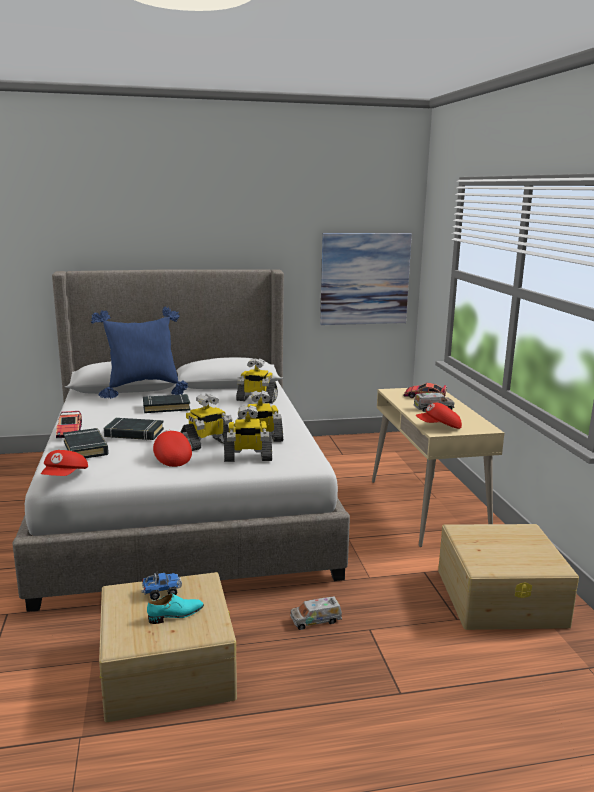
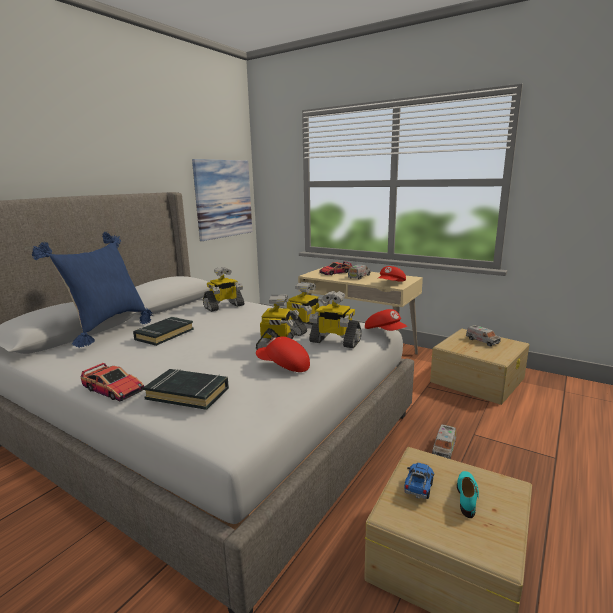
camera: 45 degrees left, 0 degrees up
red cap [41,450,88,476] -> red cap moved to [365,309,407,331]
black book [104,418,164,440] -> none
toy robot [224,405,272,462] -> toy robot turned 75 degrees clockwise [309,291,362,348]
none -> toy truck [466,325,501,347]

